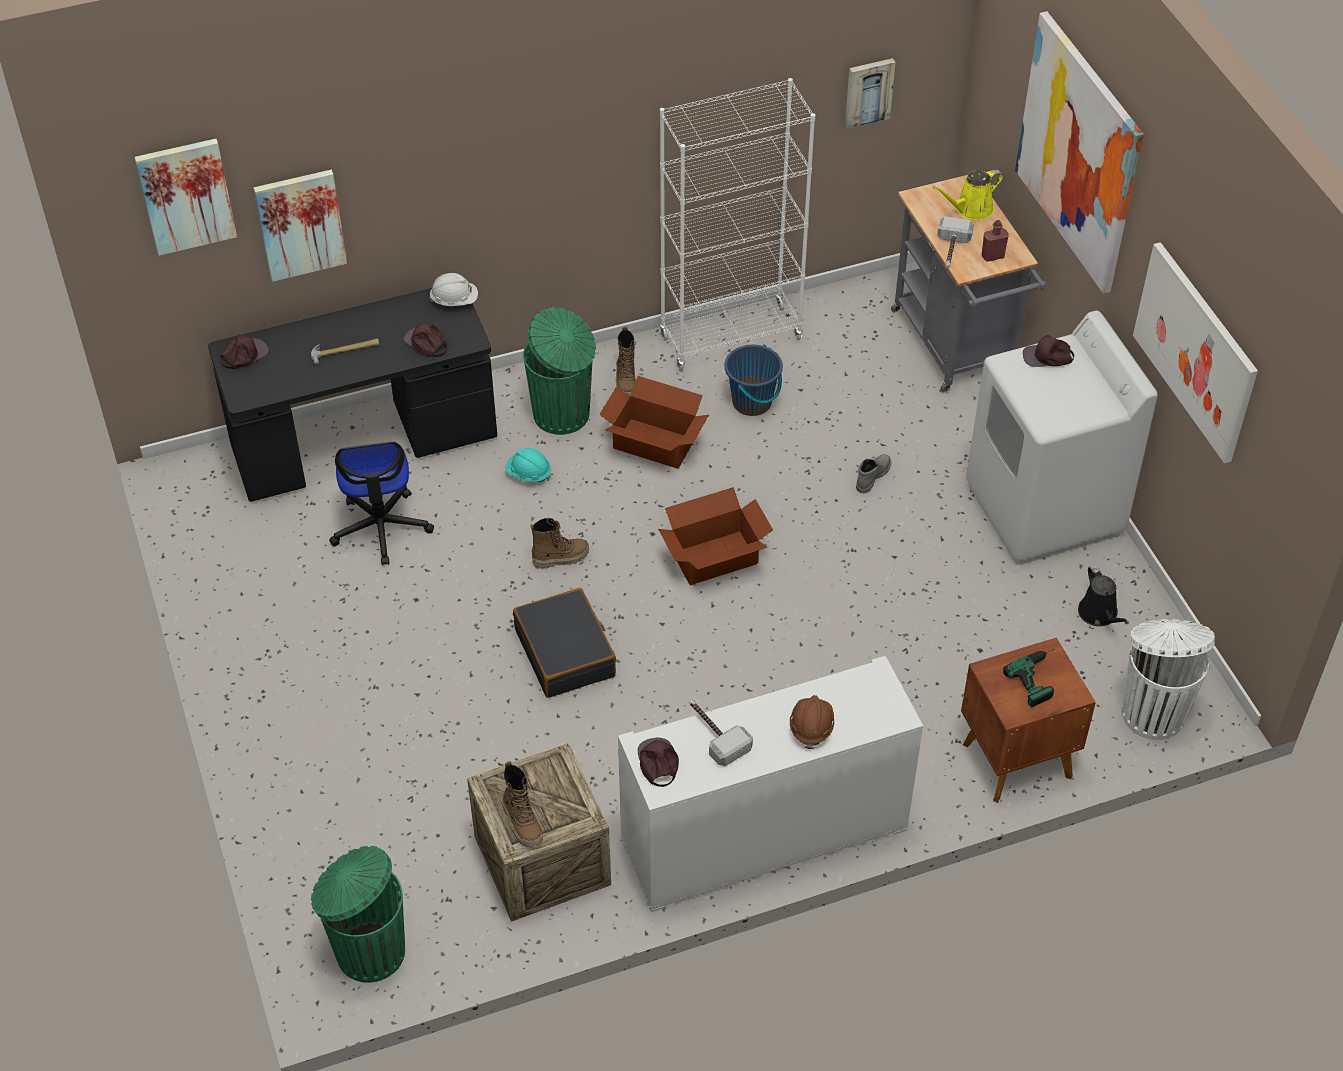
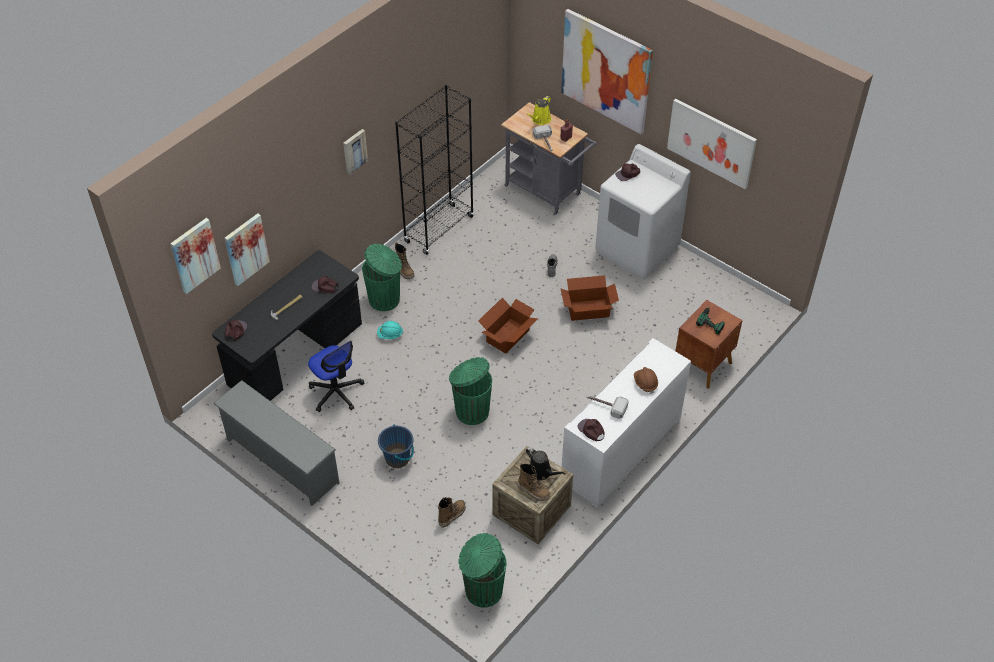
camera: 30 degrees left, 0 degrees up
white hard hat [429,273,478,306] -> none
black suitcase [513,588,616,698] -> green trash can [449,357,492,425]
boot [530,517,589,569] -> boot moved to [438,497,465,528]
cardboard box [599,376,709,469] -> cardboard box moved to [561,275,619,321]
white bookcase [660,78,815,371] -> black bookcase [395,85,474,255]
blue bucket [725,344,783,416] -> blue bucket moved to [378,424,414,468]
picture [845,58,896,128] -> picture moved to [343,129,368,175]
black watering can [1078,565,1129,626] -> black watering can moved to [526,447,566,480]
white trash can [1122,619,1215,740] -> none
none -> grey shoe rack [213,380,340,506]

